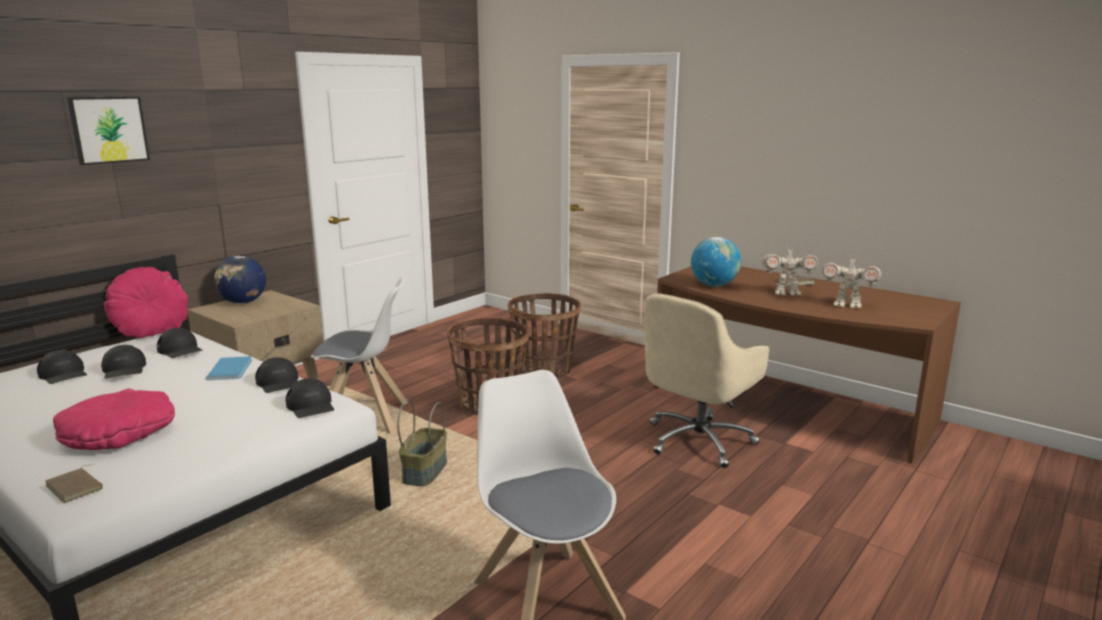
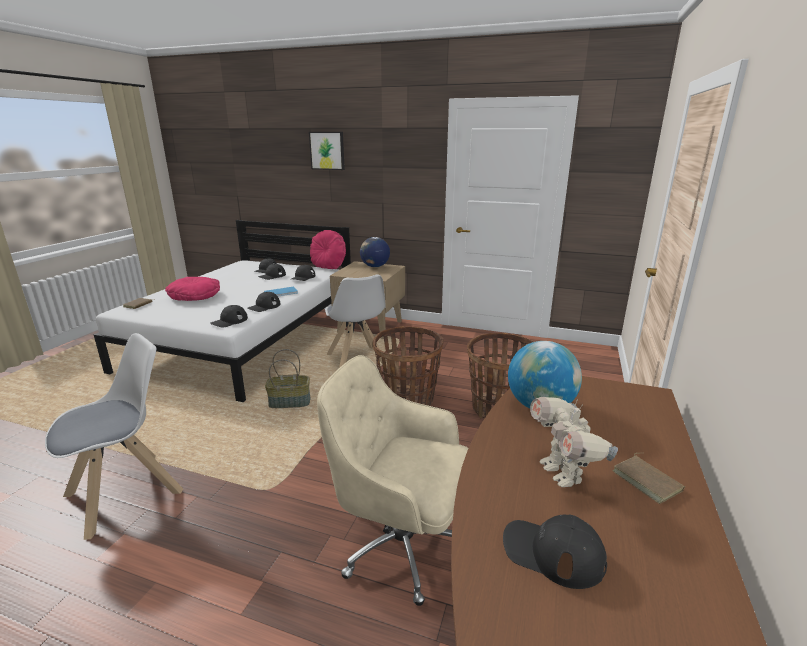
camera: 70 degrees right, 5 degrees up
toy robot [822,256,881,308] -> black cap [503,515,607,589]

